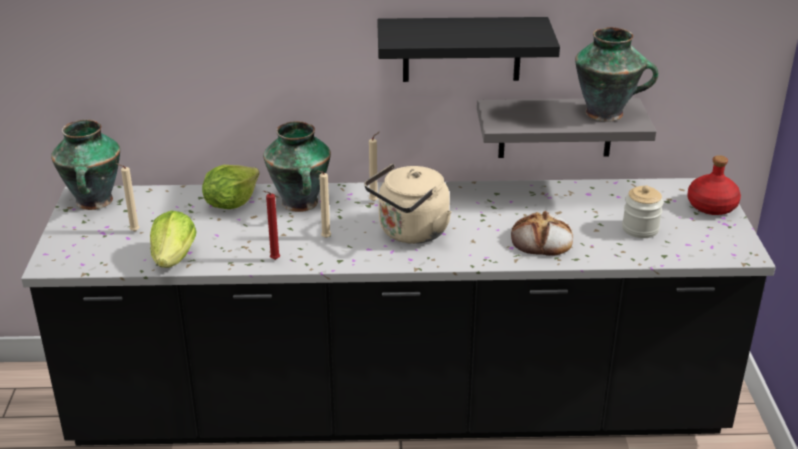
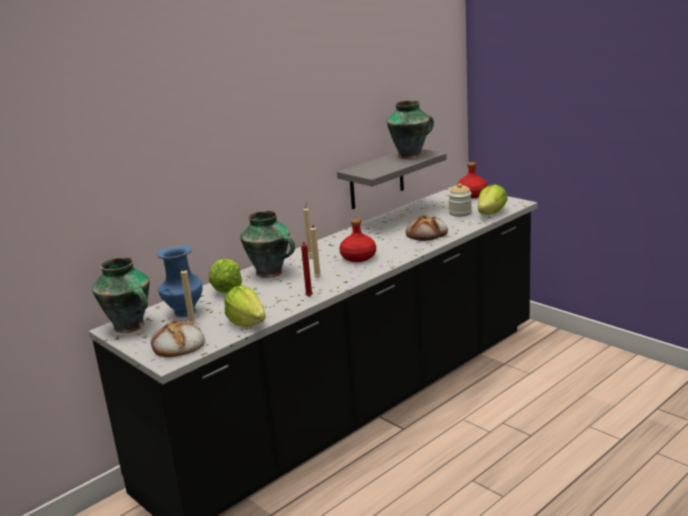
camera: 40 degrees left, 10 degrees down
beige kettle [364,164,452,244] -> red bottle [339,219,376,262]
black shelf [378,17,560,82] -> none
none -> bread [151,320,205,357]
none -> blue vase [156,245,203,317]
none -> lettuce [478,184,508,215]

